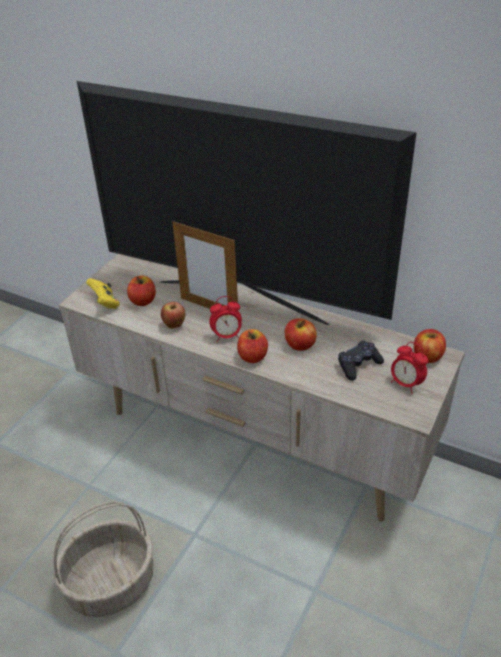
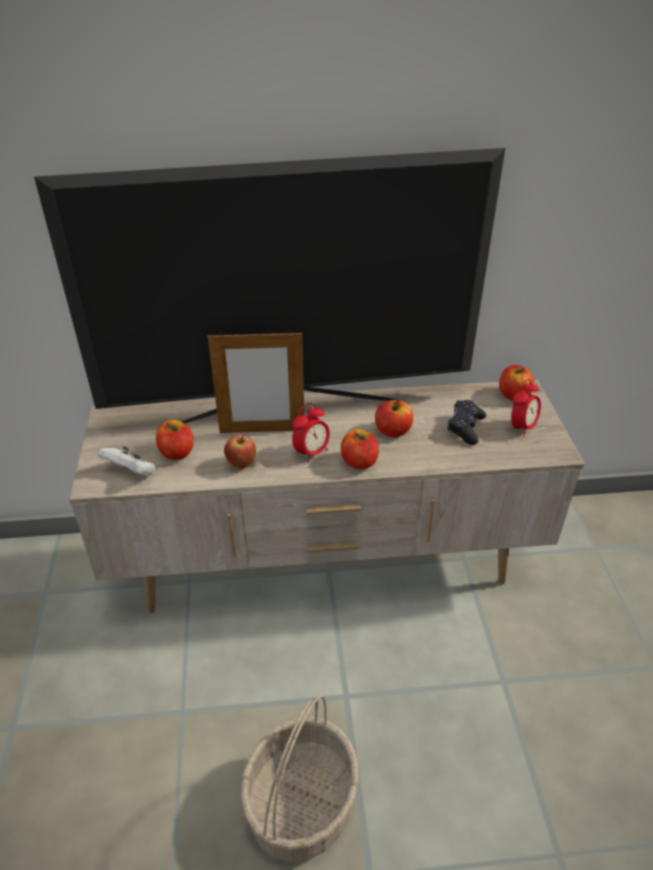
camera: 35 degrees left, 0 degrees up
yellow game controller [86,278,120,309] -> white game controller [98,446,156,477]
alarm clock [391,342,428,394] -> alarm clock turned 60 degrees counterclockwise [511,379,541,437]

